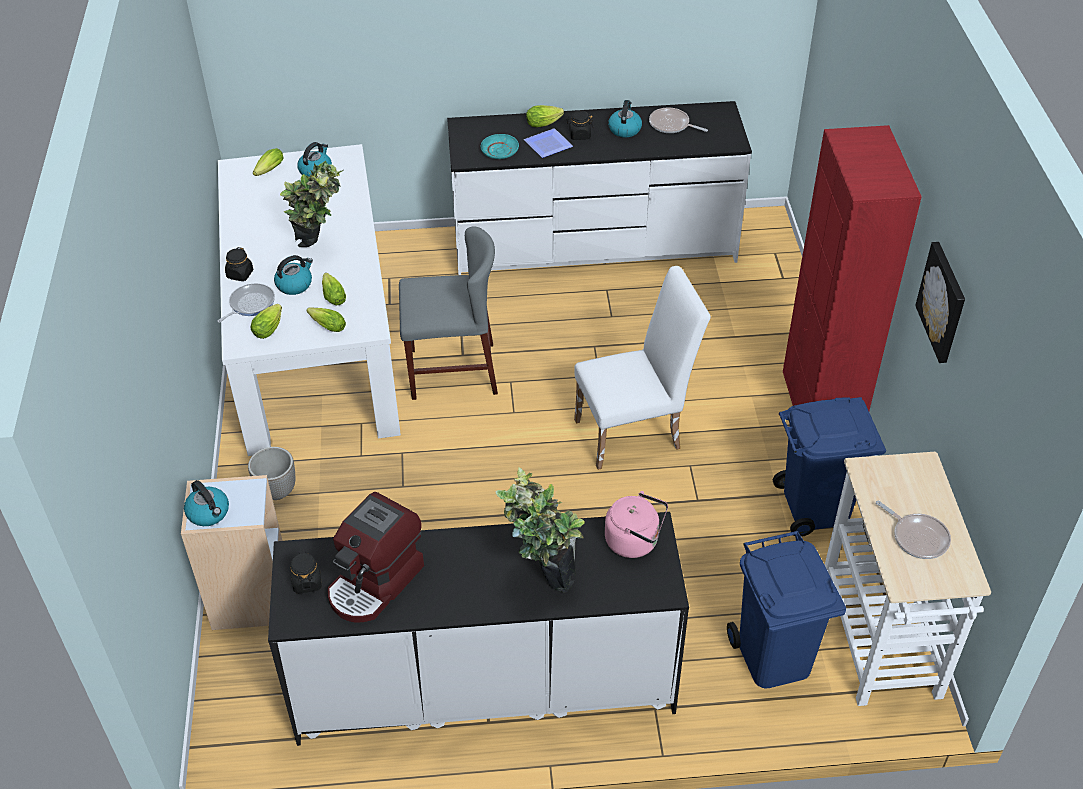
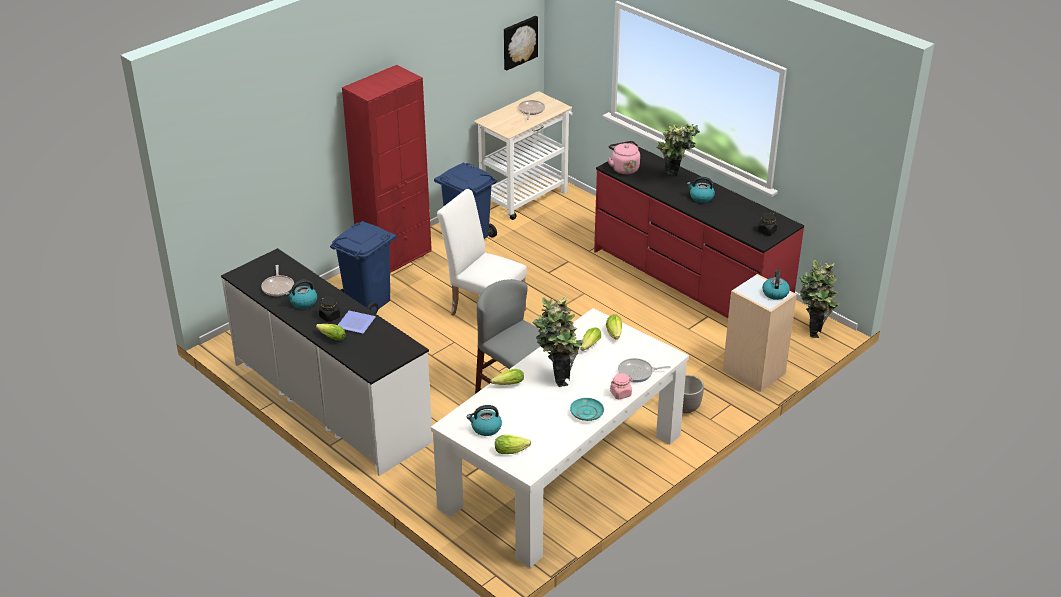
camera: 130 degrees left, 10 degrees down
black jar [225,247,253,281] -> pink jar [610,373,633,400]
lettuce [251,304,282,339] -> lettuce moved to [490,369,524,385]
black dresser [268,512,689,746] -> red dresser [594,146,804,318]
kettle [274,255,313,295] -> kettle moved to [687,177,715,203]
coffee machine [328,492,424,623] -> none
turquoise plate [481,134,519,159] -> turquoise plate moved to [570,398,604,421]
blue trash can [727,531,846,688] -> blue trash can moved to [330,221,397,314]
picture [915,242,965,363] -> picture moved to [504,16,538,70]
none -> potted plant [800,260,839,338]

